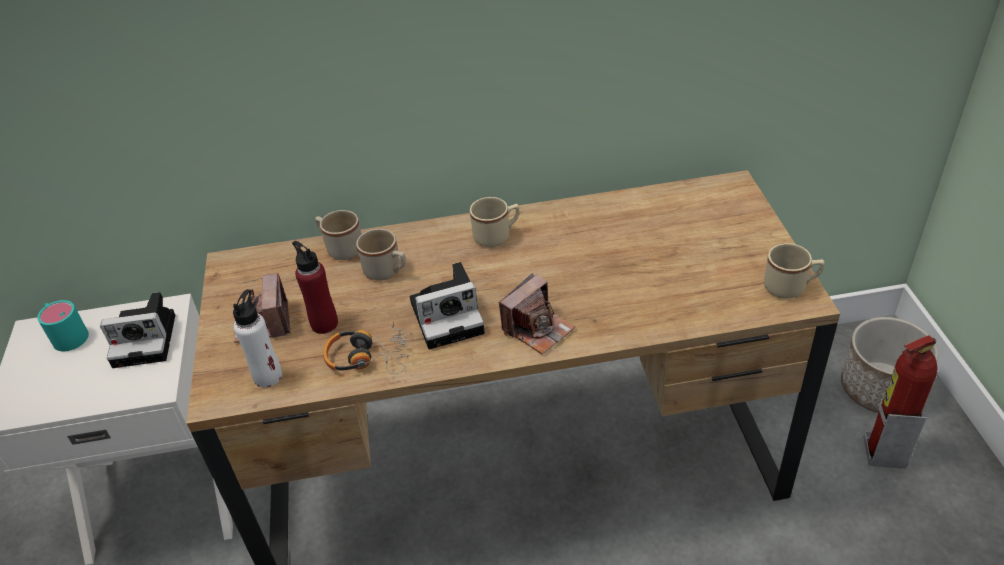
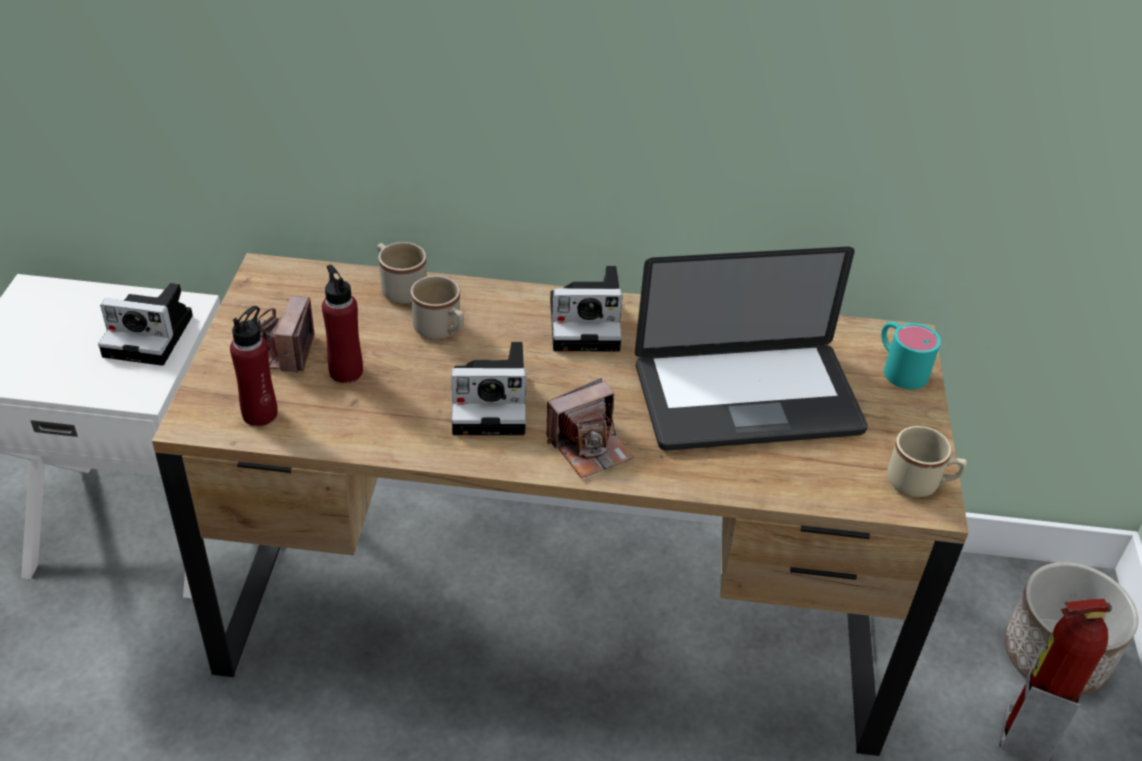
camera: 10 degrees right, 0 degrees up
turquoise mug [37,300,89,351] -> turquoise mug moved to [881,322,941,389]
white bottle [233,289,282,388] -> red bottle [230,306,277,426]
headphones [323,322,409,374] -> none
beige mug [470,197,520,247] -> camera [550,266,623,351]
none -> laptop [635,246,868,450]

